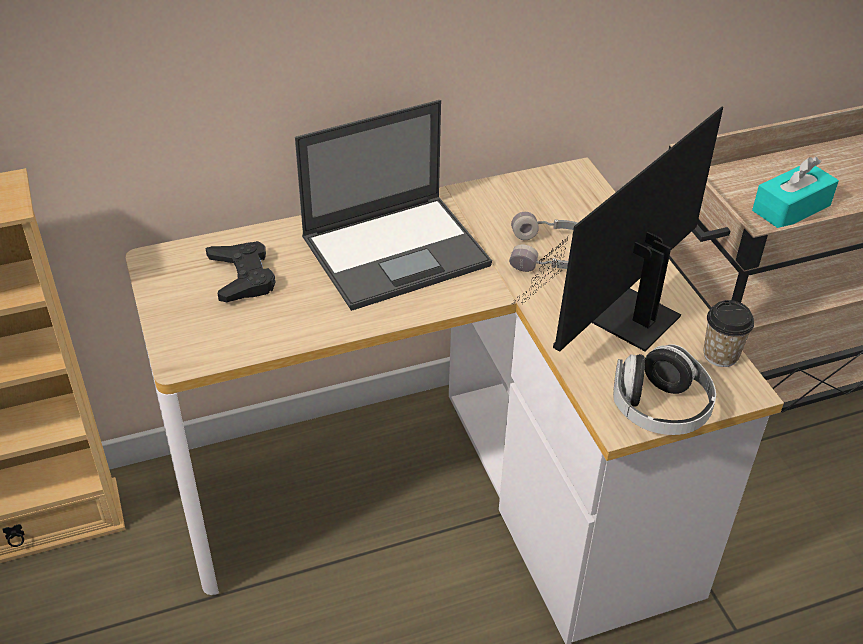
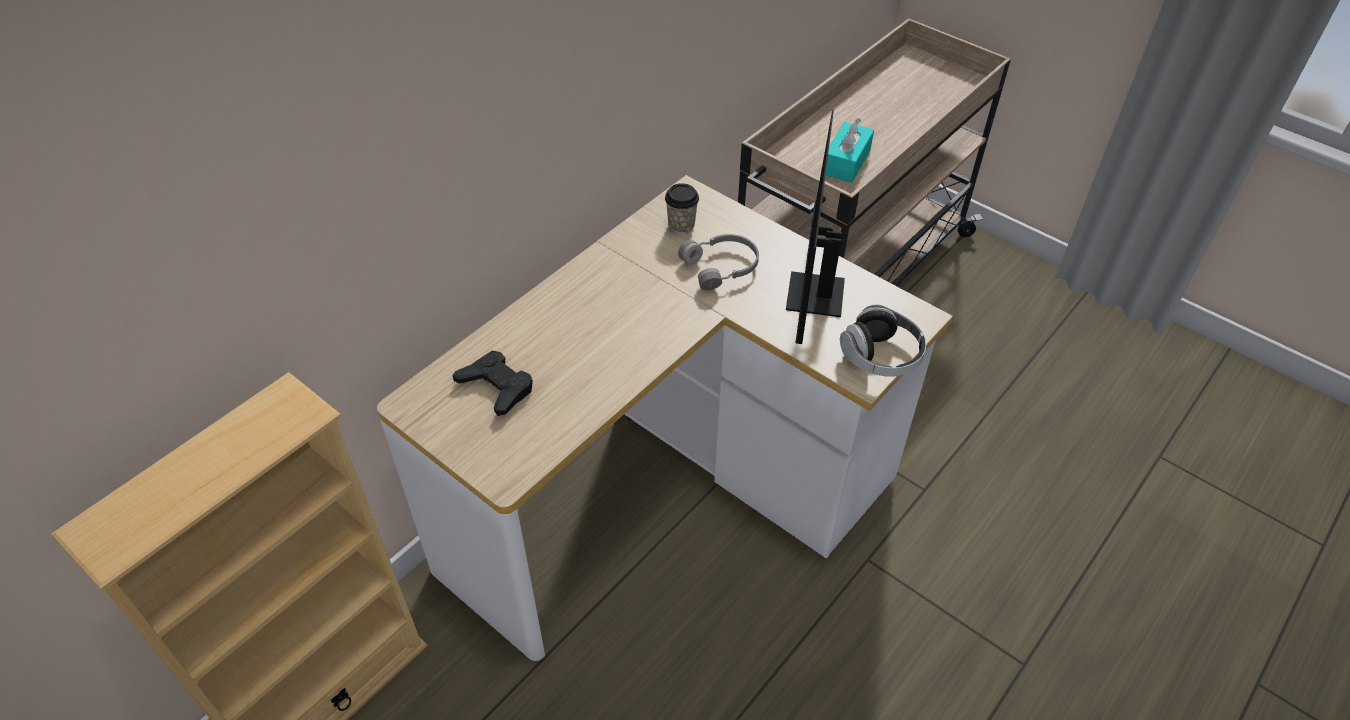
camera: 30 degrees left, 5 degrees up
laptop [295,100,492,311] -> none
cup [703,300,754,367] -> cup moved to [665,183,699,234]

